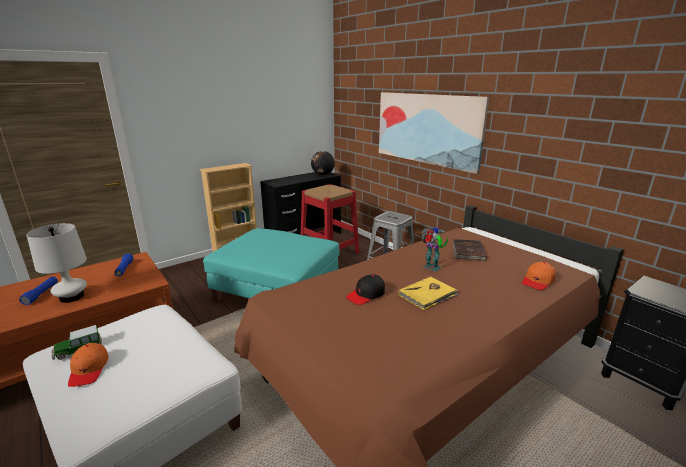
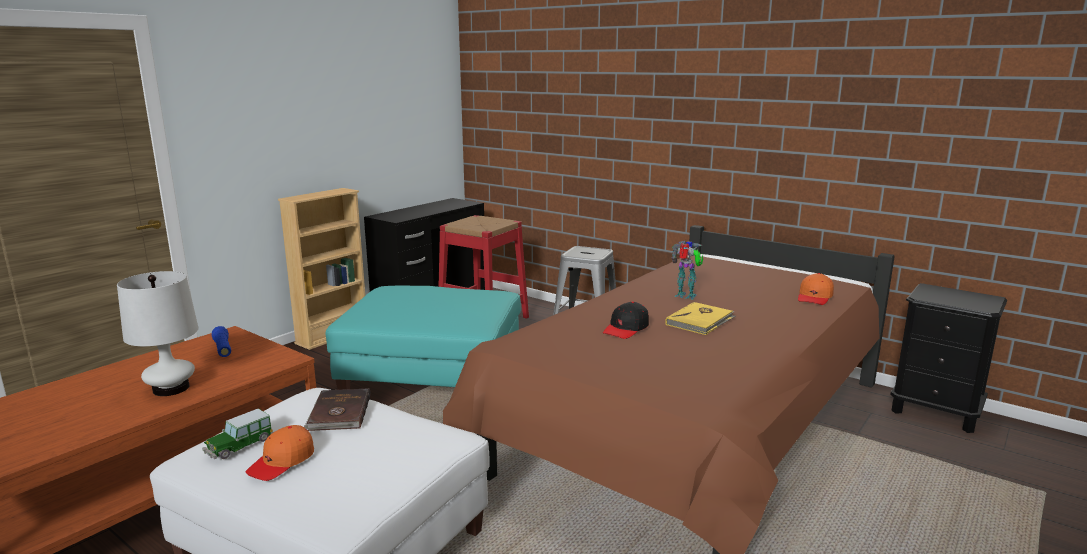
camera: 15 degrees left, 5 degrees down
blue flashlight [19,277,58,305] -> none
orange cap [68,343,109,387] -> orange cap turned 60 degrees clockwise [246,425,314,481]
globe [311,151,335,176] -> none
picture [379,92,490,174] -> none
brown book [453,239,487,261] -> brown book moved to [304,388,371,431]

